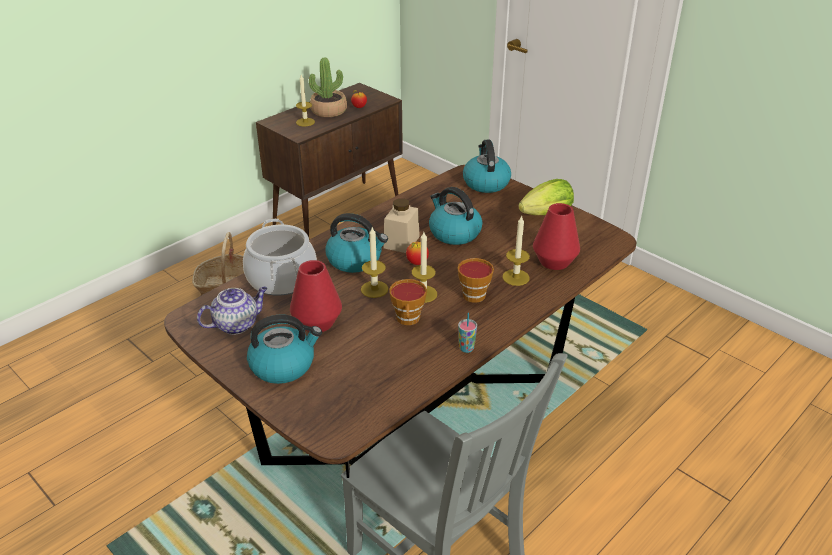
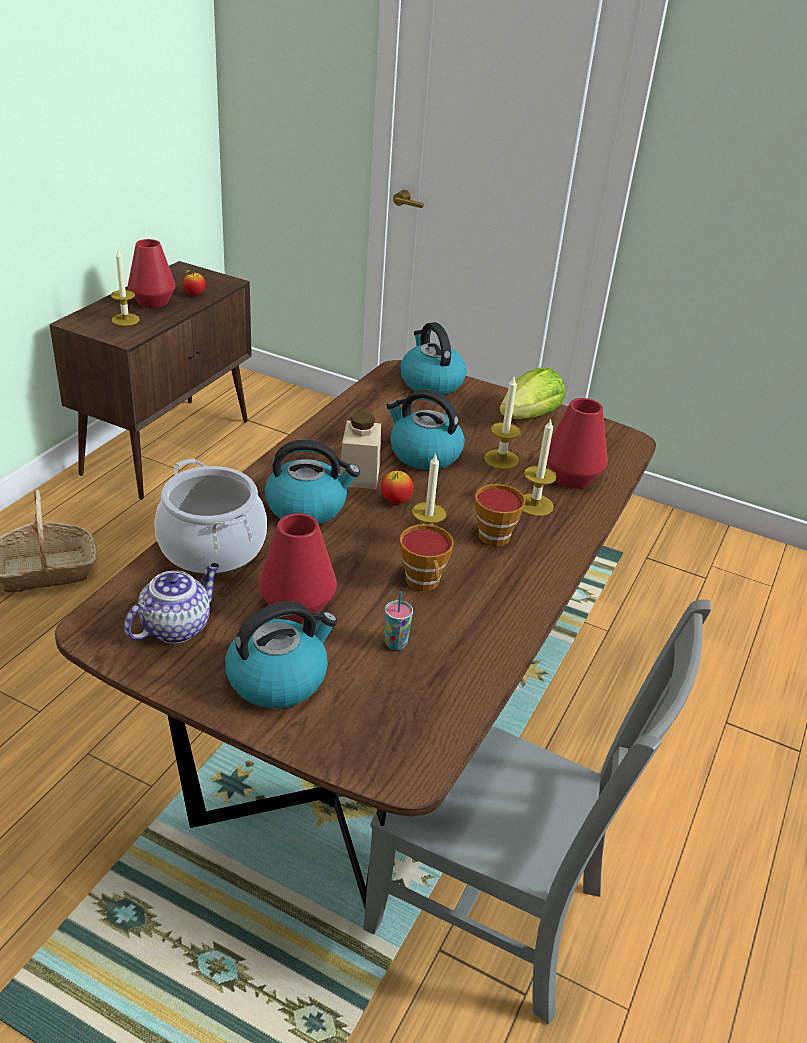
camera: 20 degrees left, 0 degrees up
potted plant [309,57,347,117] -> red vase [128,239,175,308]
candle [361,227,388,298] -> candle moved to [484,377,521,469]
cup [458,312,477,353] -> cup moved to [385,591,413,650]

